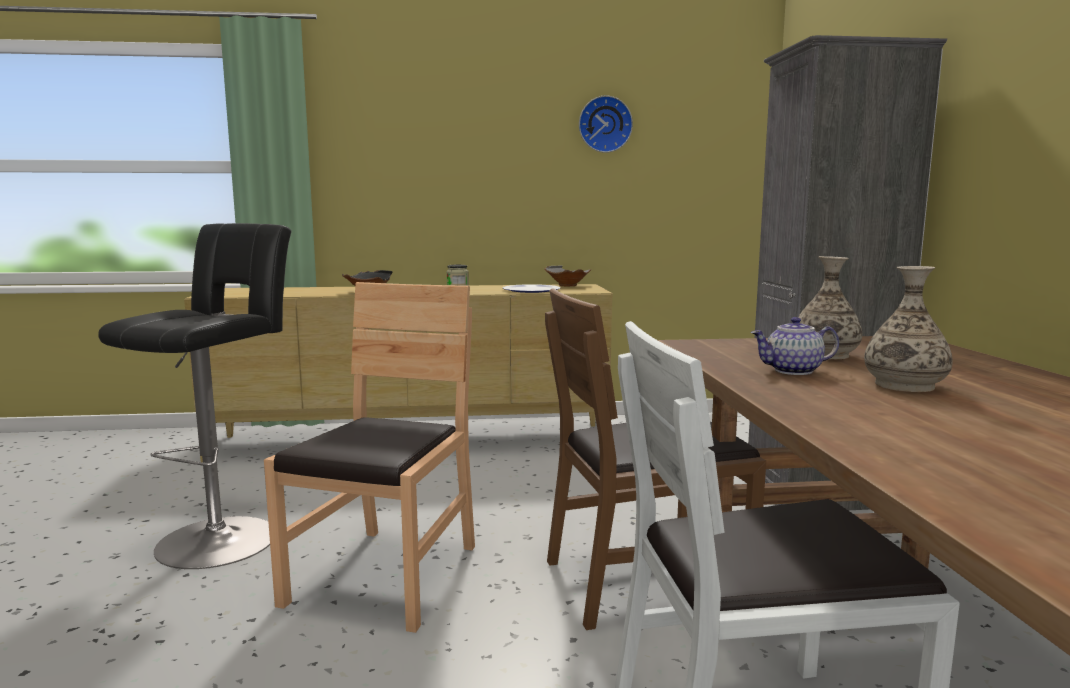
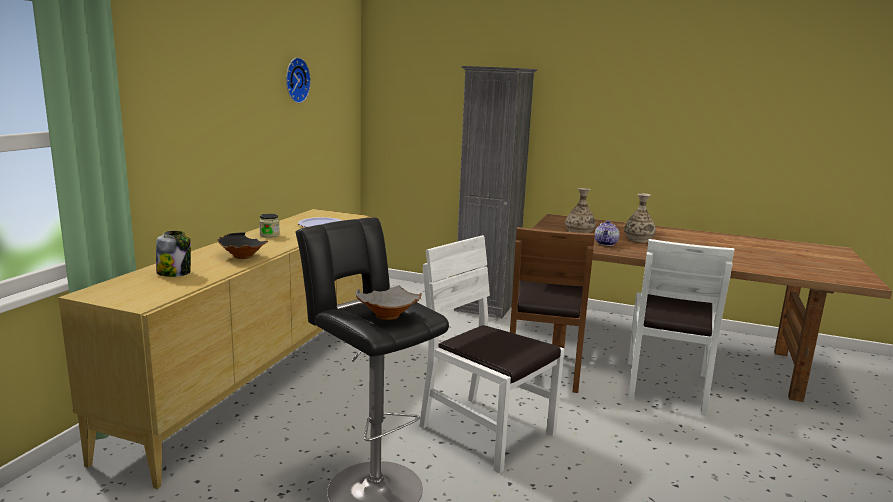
camera: 65 degrees left, 5 degrees up
brown chair [264,282,475,633] -> white chair [419,235,564,474]
grey bowl [544,265,591,286] -> grey bowl moved to [356,286,422,320]
none -> jar [156,231,191,277]

